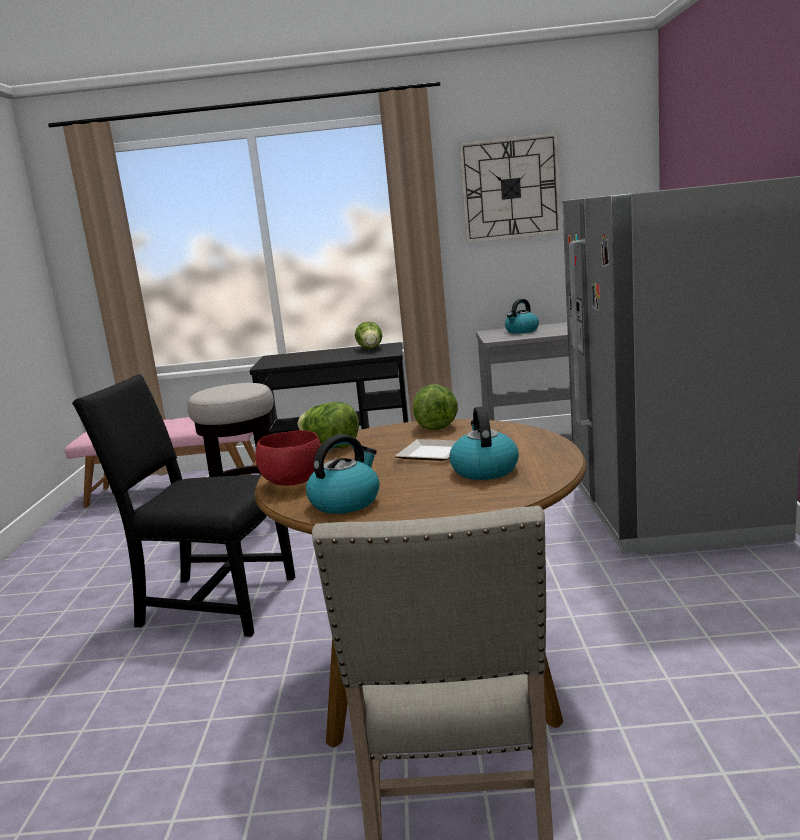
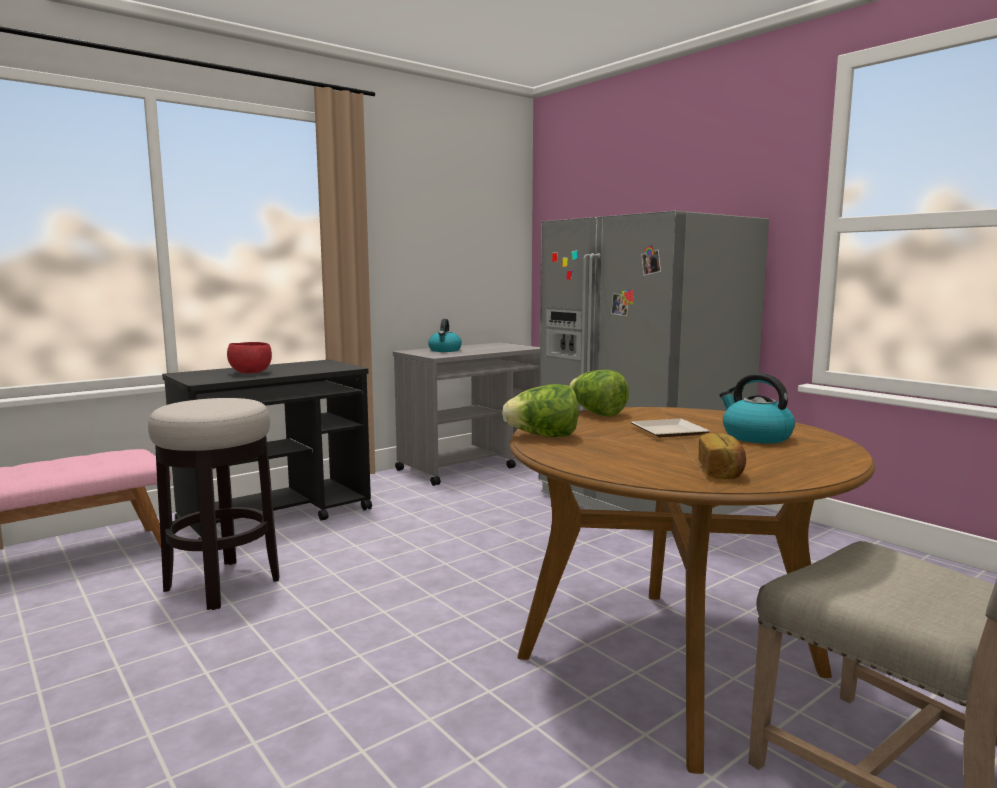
camera: 40 degrees left, 5 degrees down
black chair [72,374,295,637] -> none
red bowl [255,430,321,486] -> red bowl moved to [227,342,272,373]
kettle [306,434,379,514] -> bread [698,433,746,479]
lettuce [355,321,382,349] -> none
wall clock [459,132,562,243] -> none

